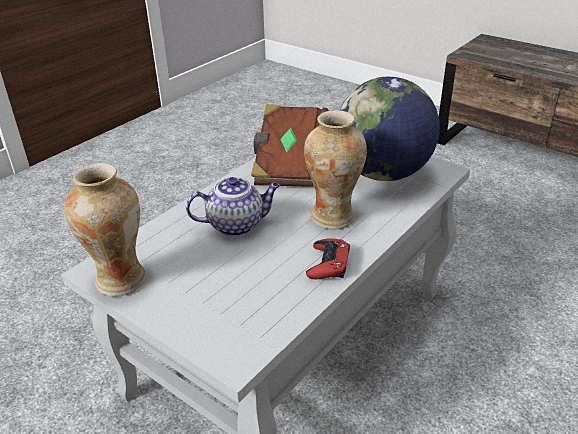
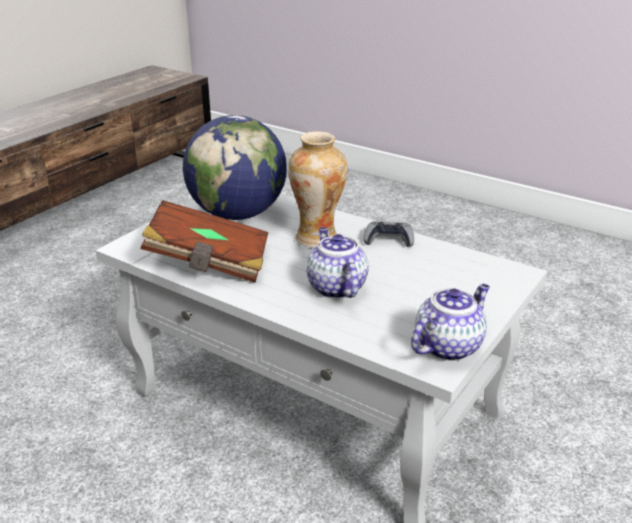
camera: 95 degrees left, 5 degrees down
vase [64,163,146,296] -> teapot [411,284,490,361]
red game controller [306,238,350,279] -> grey game controller [364,221,414,247]

